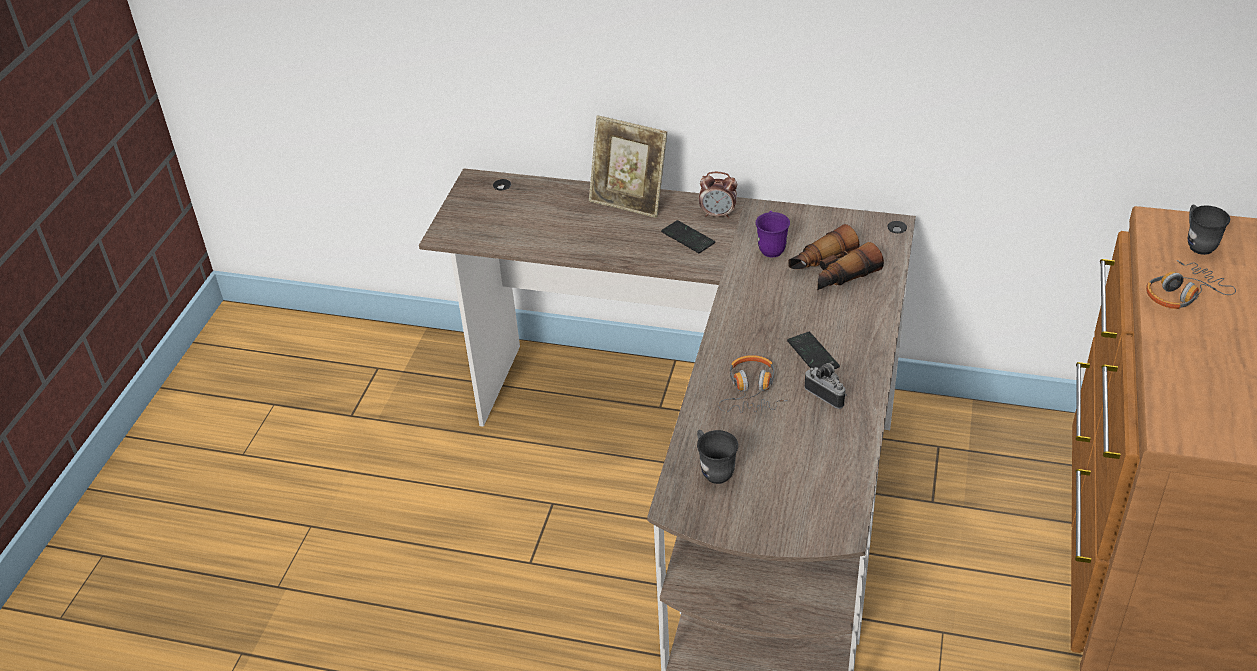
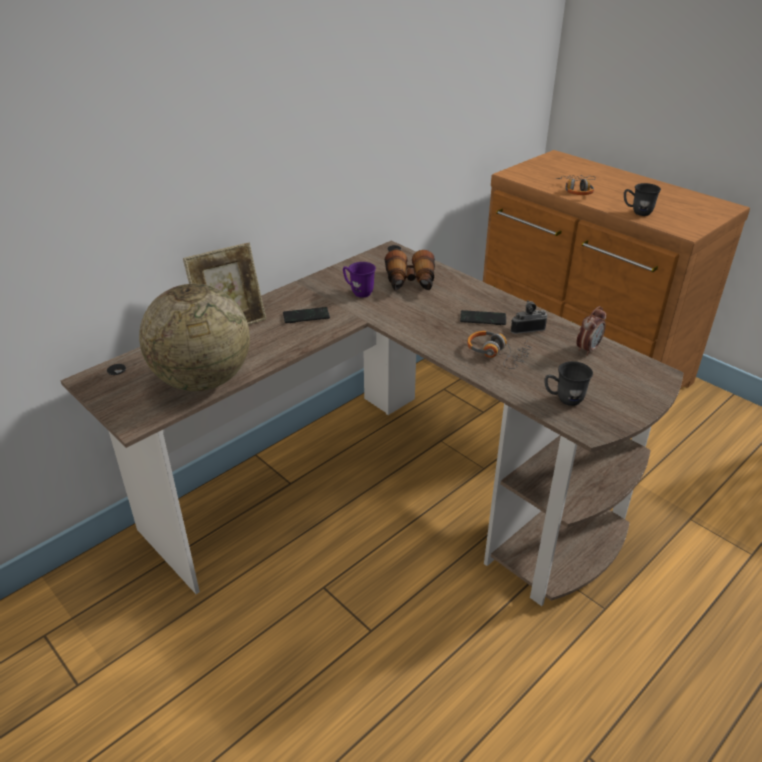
camera: 60 degrees left, 5 degrees down
alarm clock [699,172,737,219] -> alarm clock moved to [577,306,606,356]
grey mug [1188,205,1230,255] -> grey mug moved to [624,183,661,216]
none -> globe [139,284,250,391]

